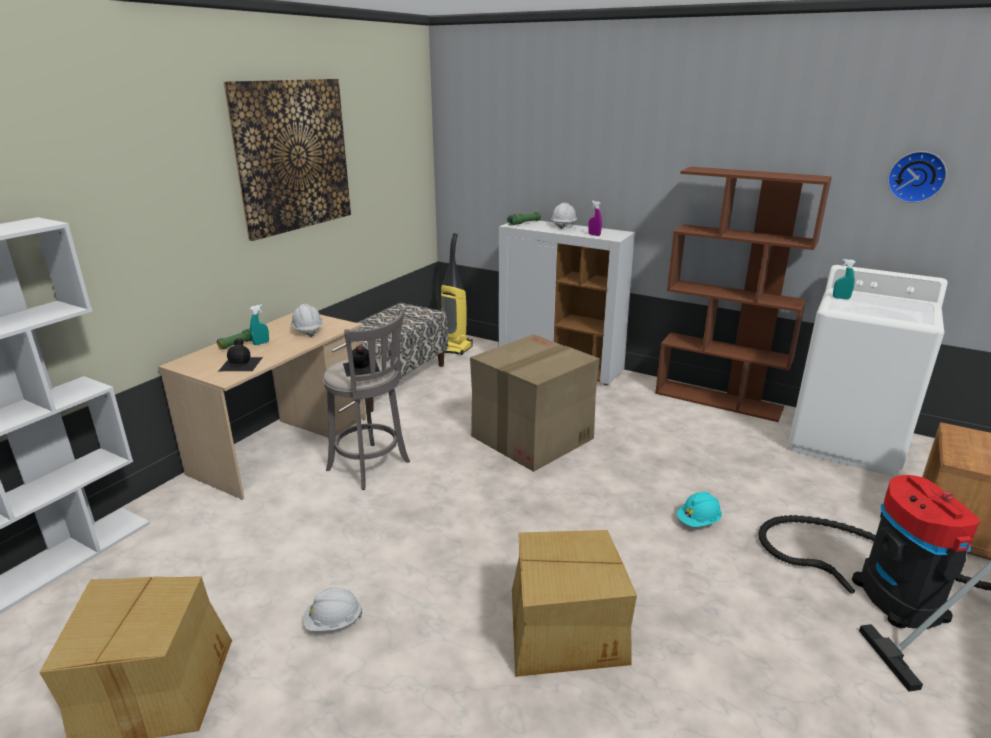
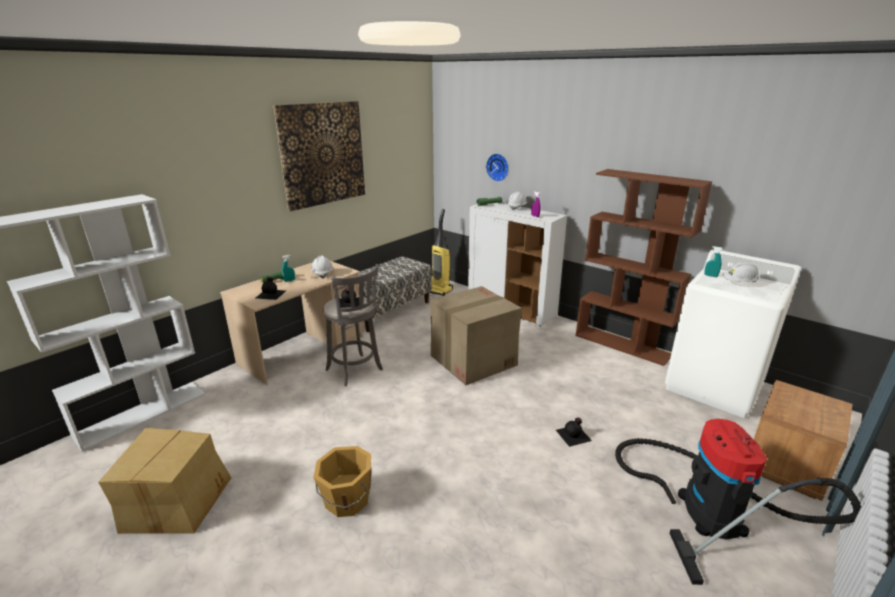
camera: 10 degrees right, 0 degrees up
white hard hat [303,587,363,631] -> white hard hat moved to [722,261,759,282]
cardboard box [512,530,637,677] -> none
turquoise hard hat [677,492,722,527] -> black bottle [556,418,592,447]
wall clock [887,151,947,203] -> wall clock moved to [486,153,509,182]
none -> orange bucket [313,446,371,517]

